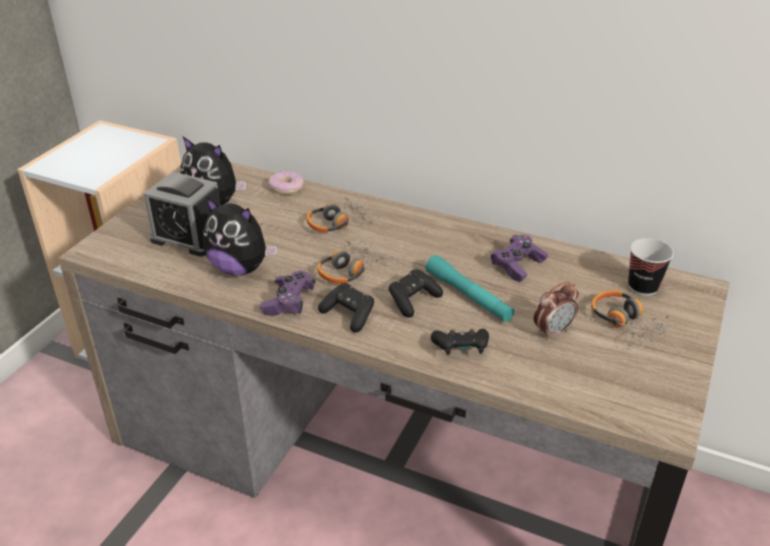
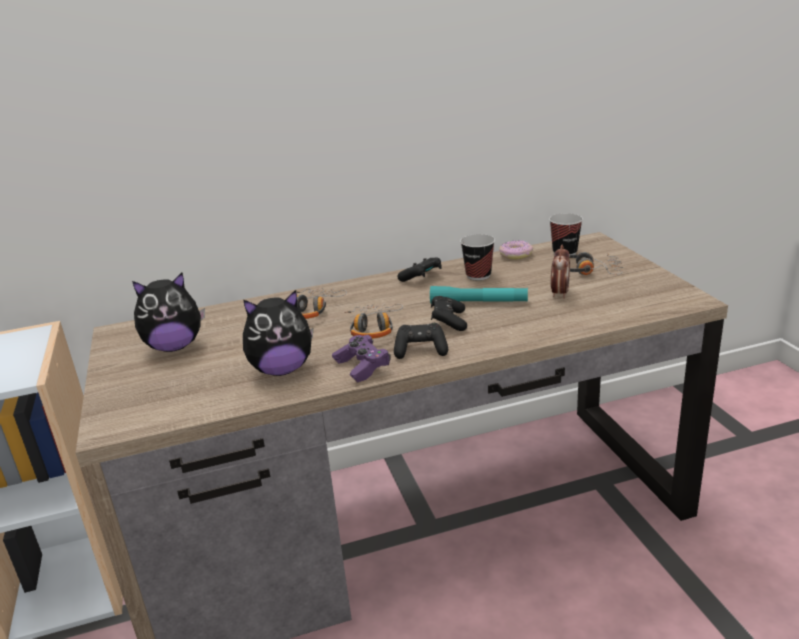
camera: 40 degrees left, 10 degrees down
alarm clock [143,172,220,257] -> none
donut [268,171,304,195] -> donut moved to [499,240,533,260]
black game controller [431,329,489,355] -> black game controller moved to [398,258,442,282]
purple game controller [491,235,548,282] -> cup [460,234,495,280]

